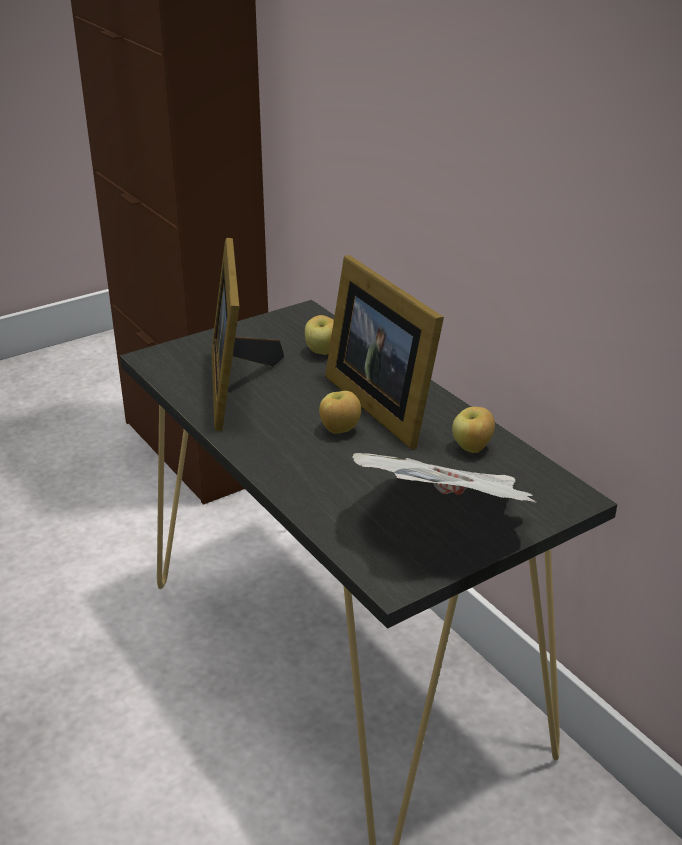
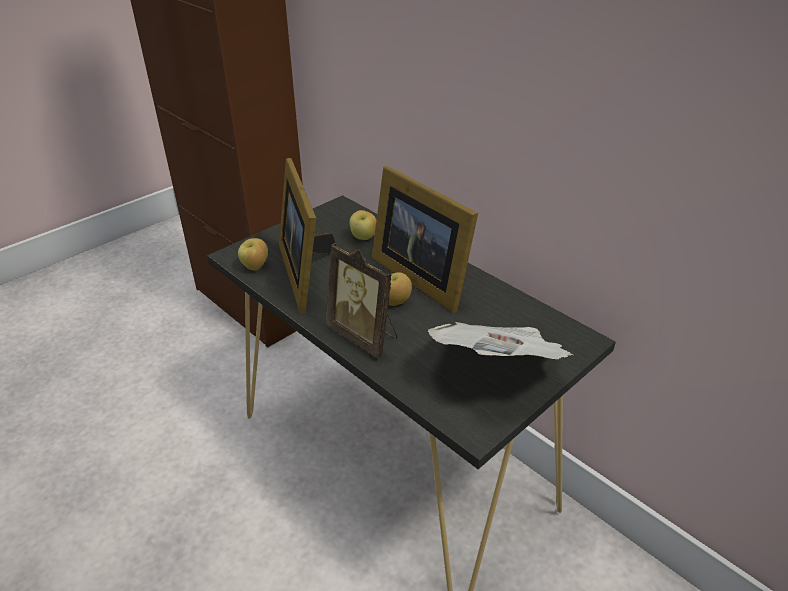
camera: 10 degrees left, 5 degrees up
apple [452,407,495,453] -> apple moved to [238,238,268,271]
none -> picture frame [326,243,397,358]

